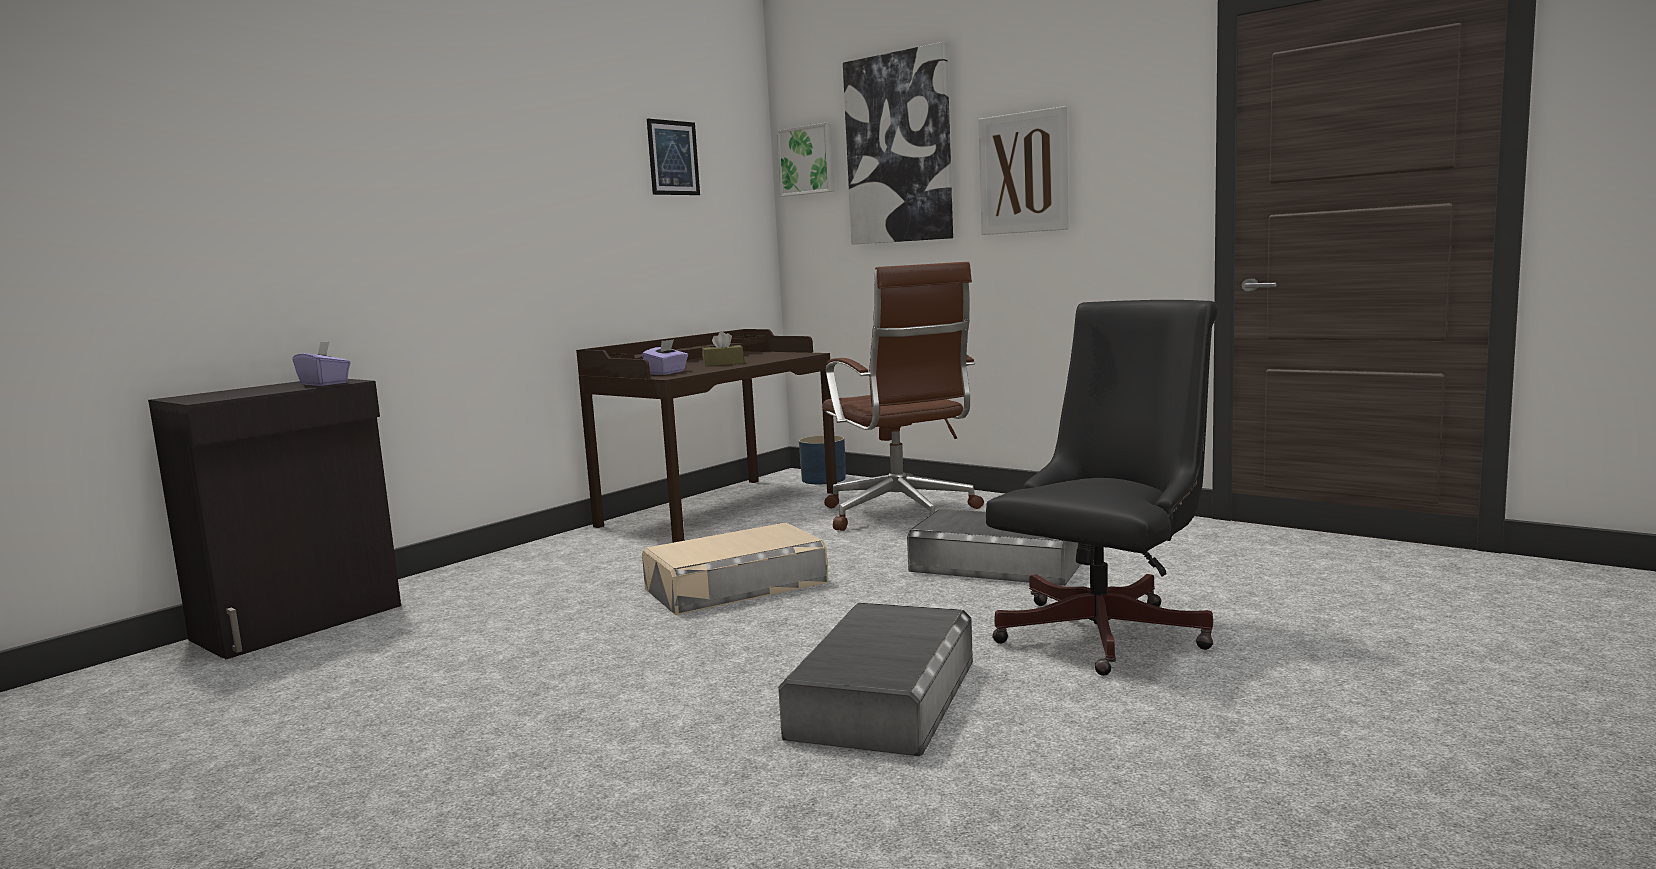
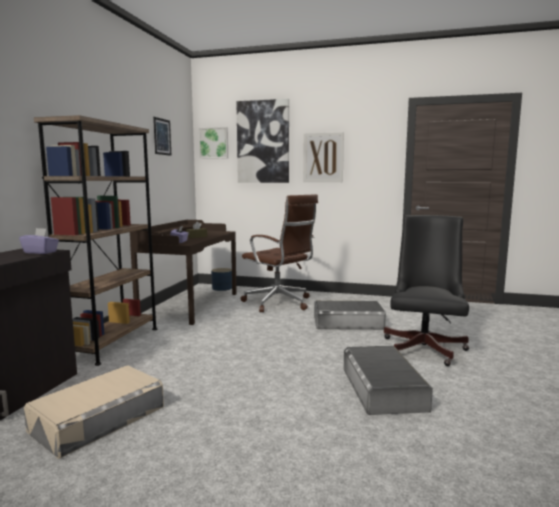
camera: 25 degrees left, 0 degrees up
beige storage box [642,523,828,615] -> beige storage box moved to [24,365,164,459]
none -> brown bookcase [34,115,157,366]

